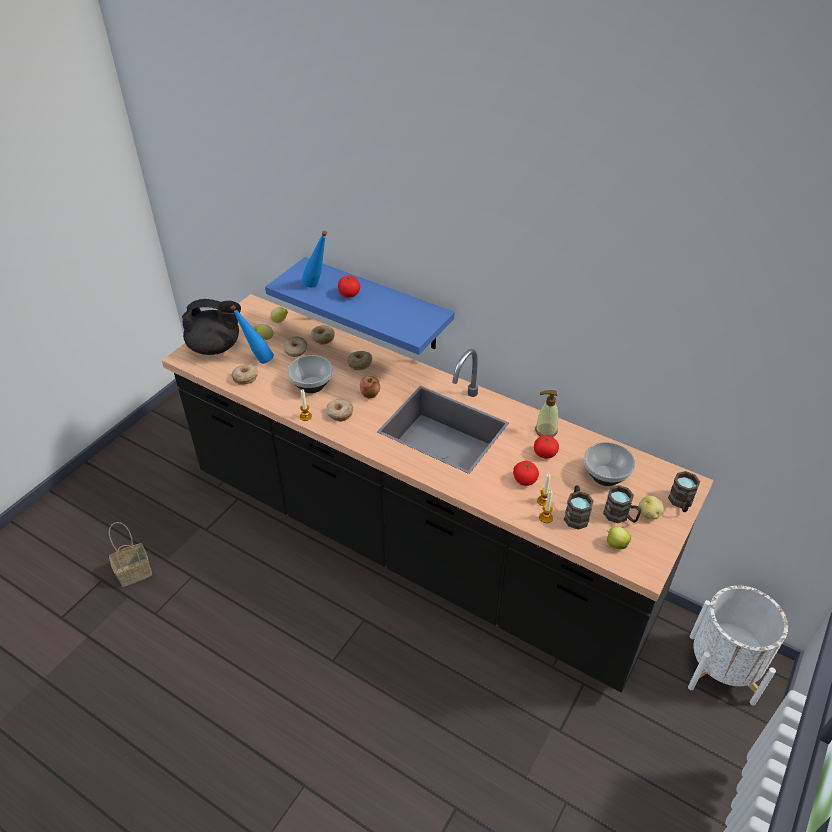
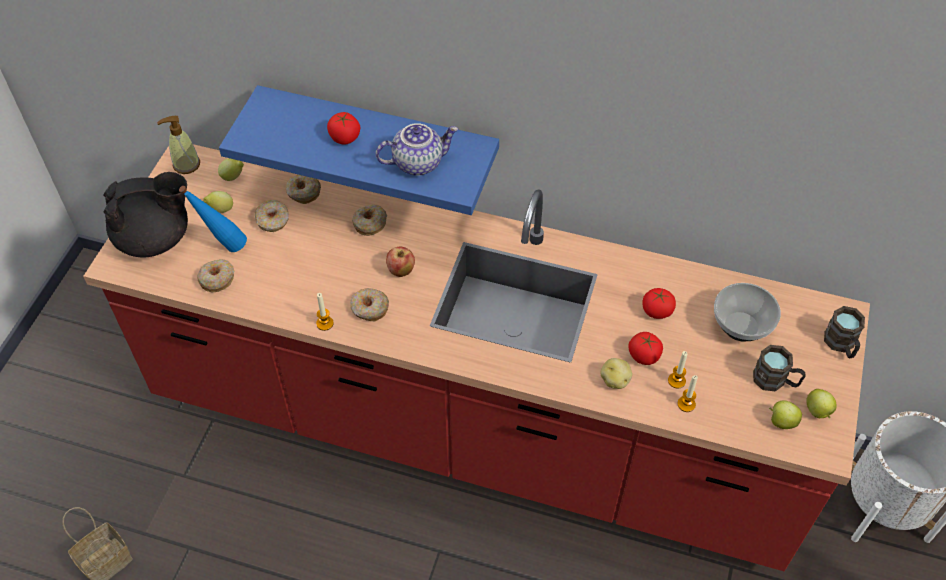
camera: 15 degrees left, 10 degrees up
black counter [162,294,714,693] -> red counter [83,144,870,571]
bowl [288,355,333,393] -> none
blue bottle [302,231,327,288] -> none
soap dispenser [535,390,558,437] -> soap dispenser moved to [157,116,200,174]
brown mug [564,485,594,530] -> none
potato [638,495,664,520] -> potato moved to [600,358,632,389]
none -> teapot [376,123,458,176]
none -> apple [806,389,837,418]

